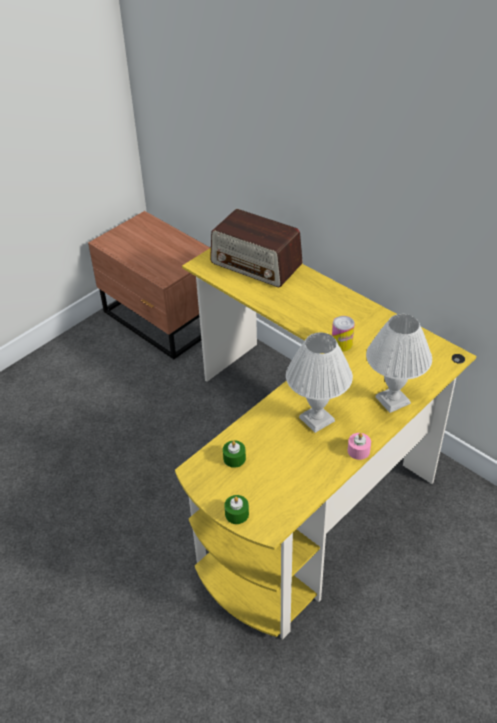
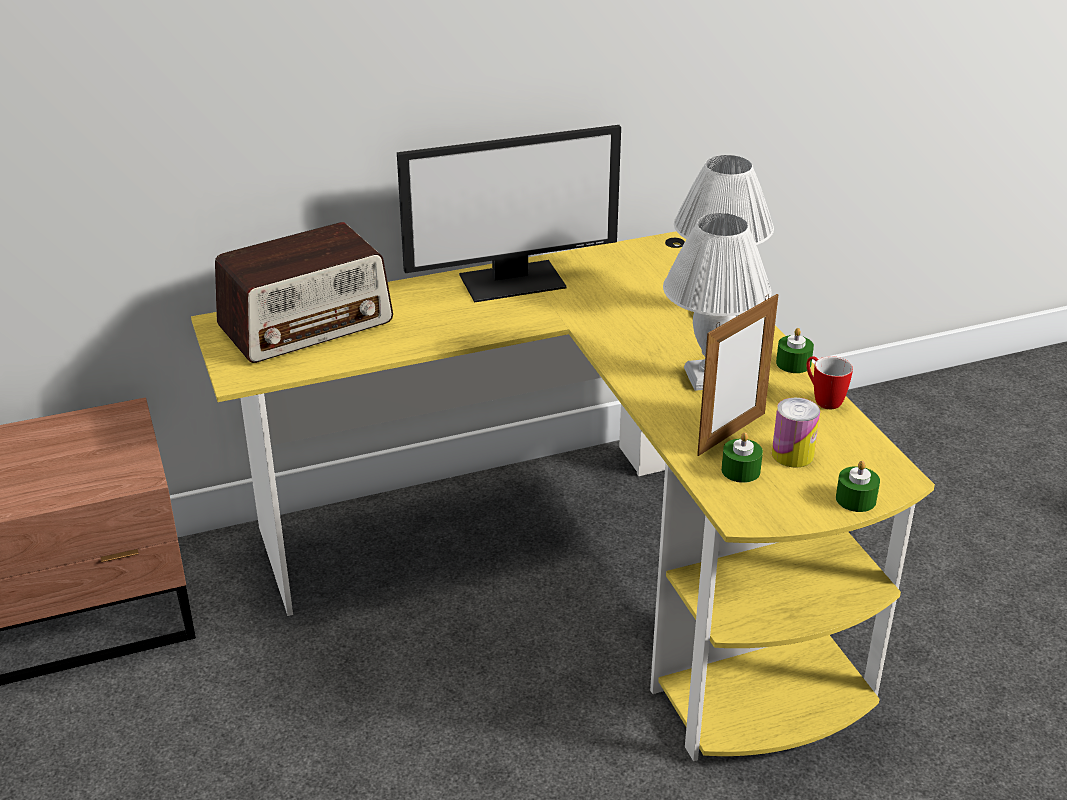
camera: 65 degrees left, 10 degrees down
can [332,316,355,352] -> can moved to [772,398,820,468]
pink candle [348,433,371,460] -> green candle [776,328,814,373]
none -> monitor [397,125,621,303]
none -> picture frame [697,294,778,456]
none -> mug [806,356,853,409]

